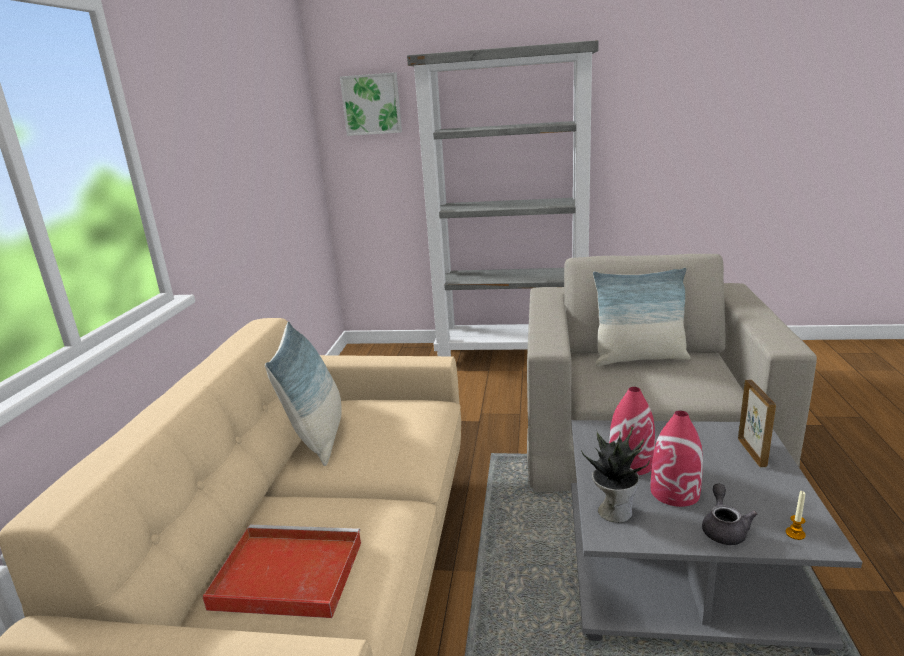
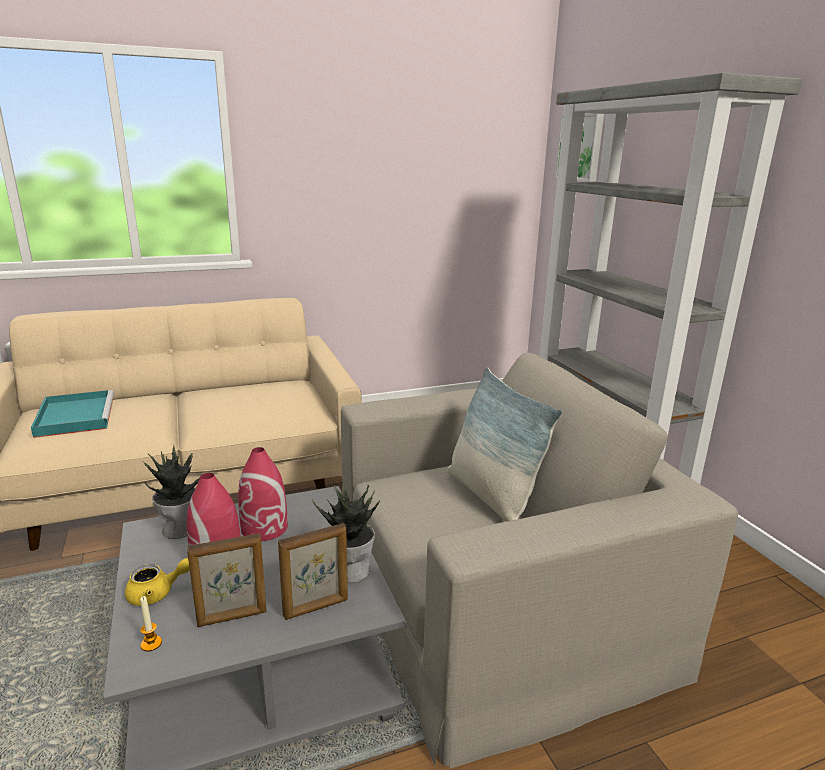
camera: 60 degrees right, 0 degrees up
red tray [202,525,362,618] -> turquoise tray [31,390,114,438]
pillow [265,321,342,466] -> none
grey teapot [702,484,757,545] -> yellow teapot [125,558,190,606]
none -> picture frame [187,533,267,627]
none -> potted plant [312,482,380,583]

